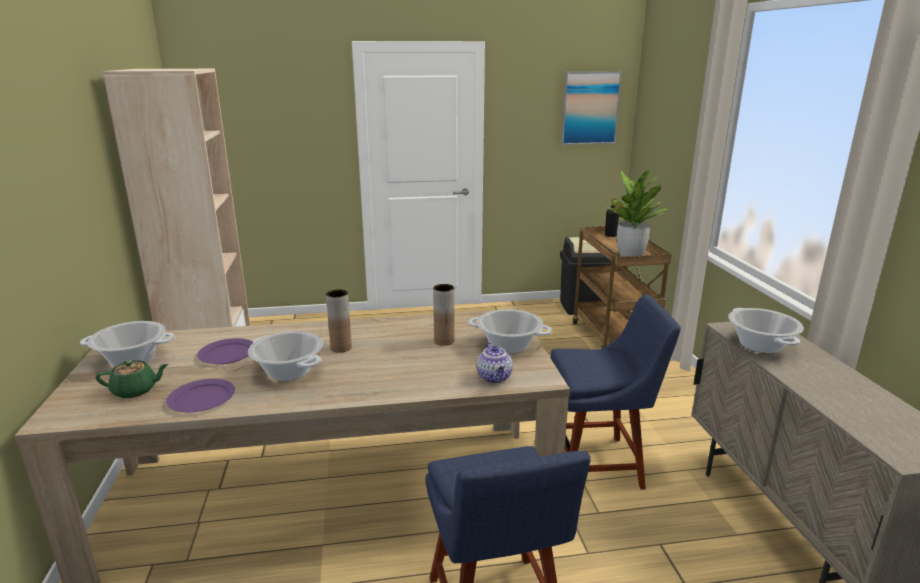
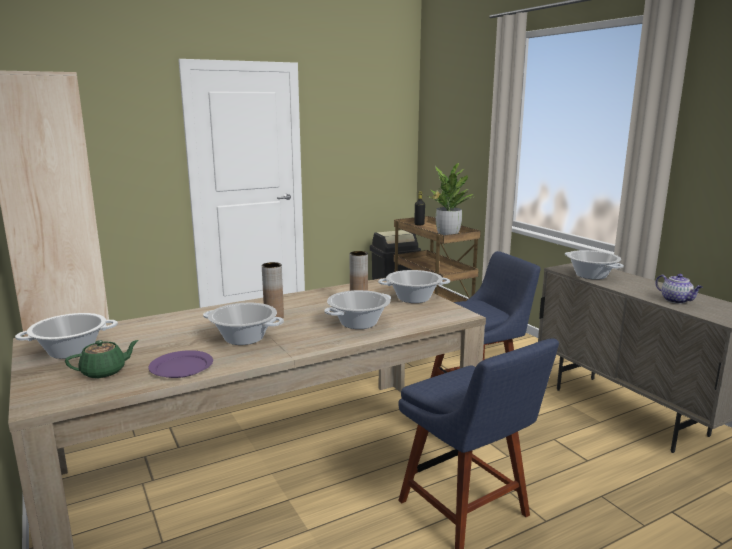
camera: 20 degrees left, 5 degrees down
purple plate [197,338,253,364] -> none
teapot [477,342,513,383] -> teapot moved to [656,274,703,304]
picture [561,72,622,145] -> none
none -> cooking pot [324,290,391,329]

